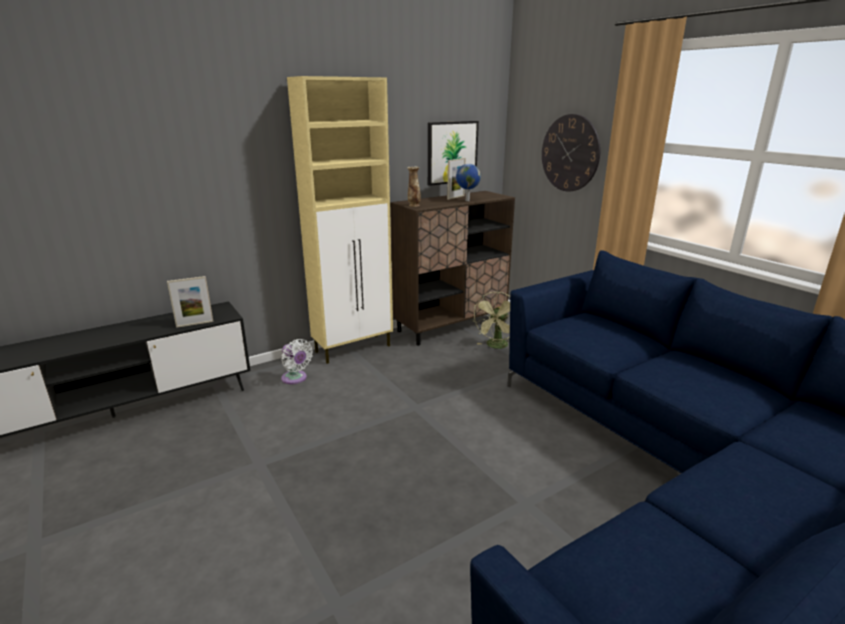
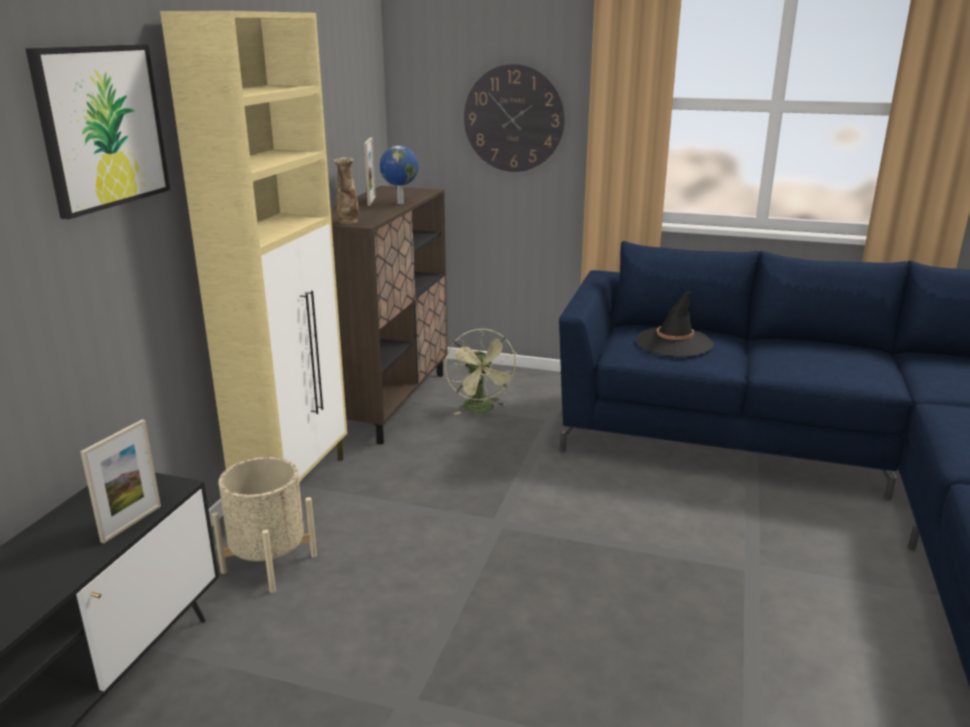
camera: 40 degrees left, 0 degrees up
white fan [281,339,313,384] -> beige planter [212,457,317,593]
picture [428,121,479,186] -> picture moved to [25,44,170,219]
none -> black hat [636,292,713,357]

